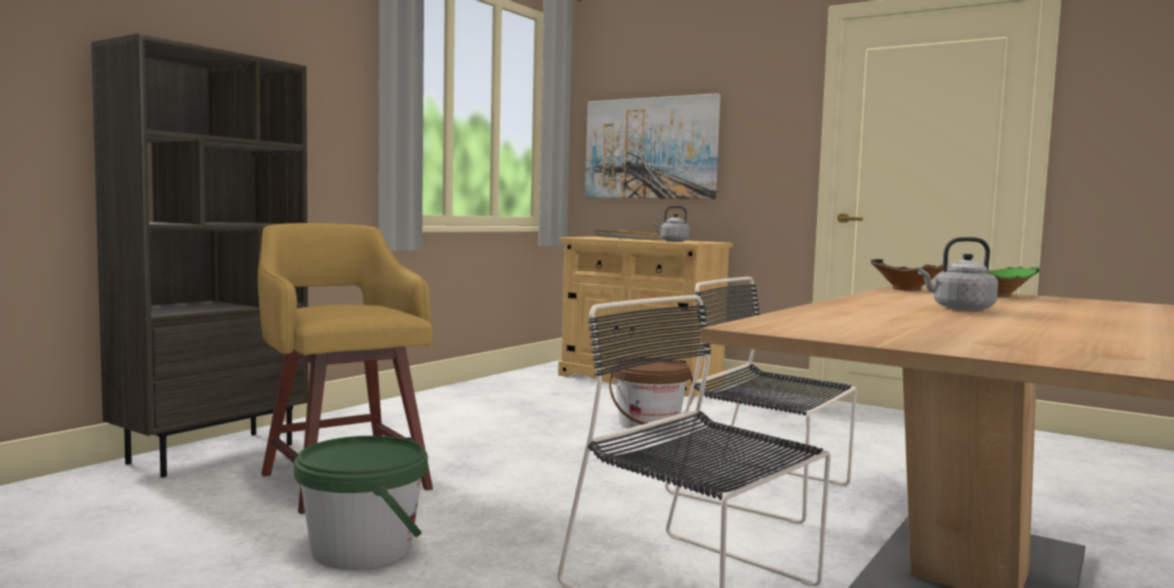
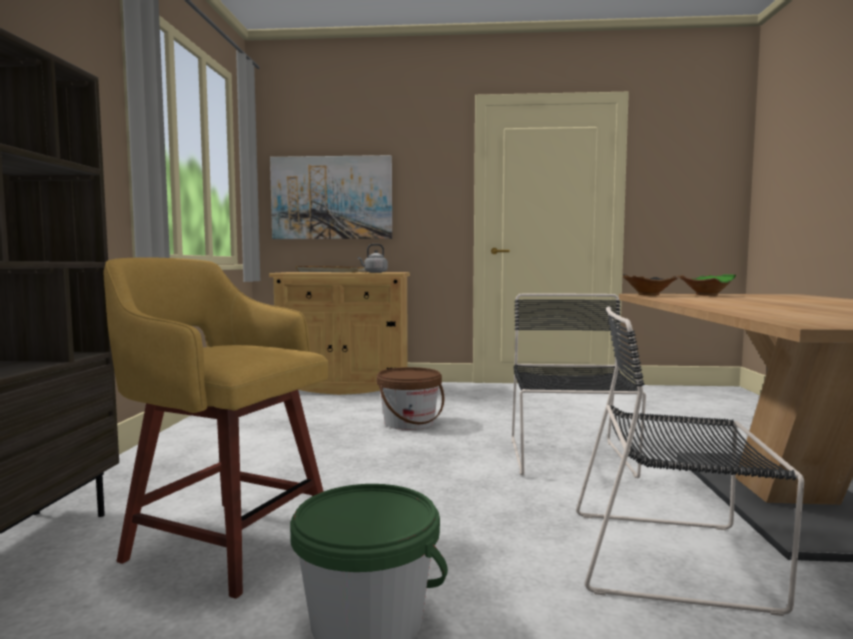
camera: 30 degrees left, 0 degrees up
black chair [665,277,857,524] -> black chair turned 90 degrees clockwise [512,294,646,478]
grey kettle [918,237,998,311] -> none

